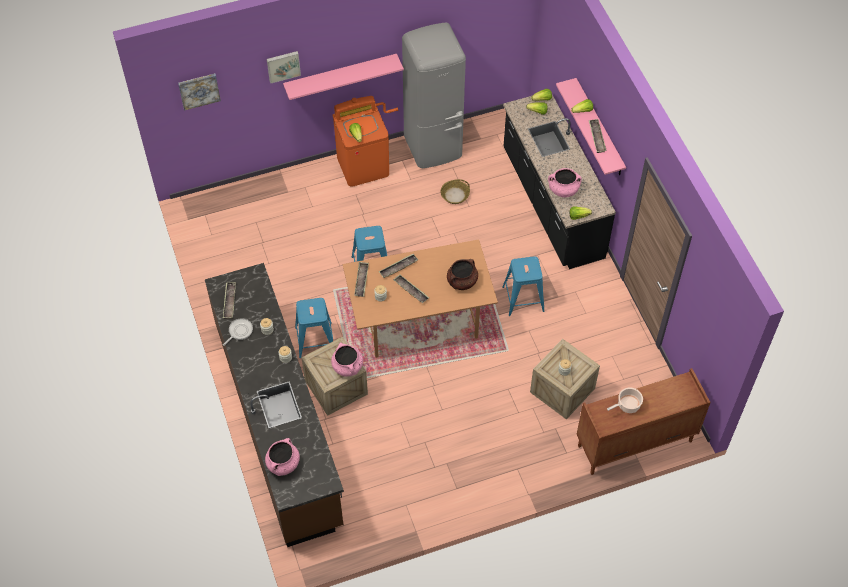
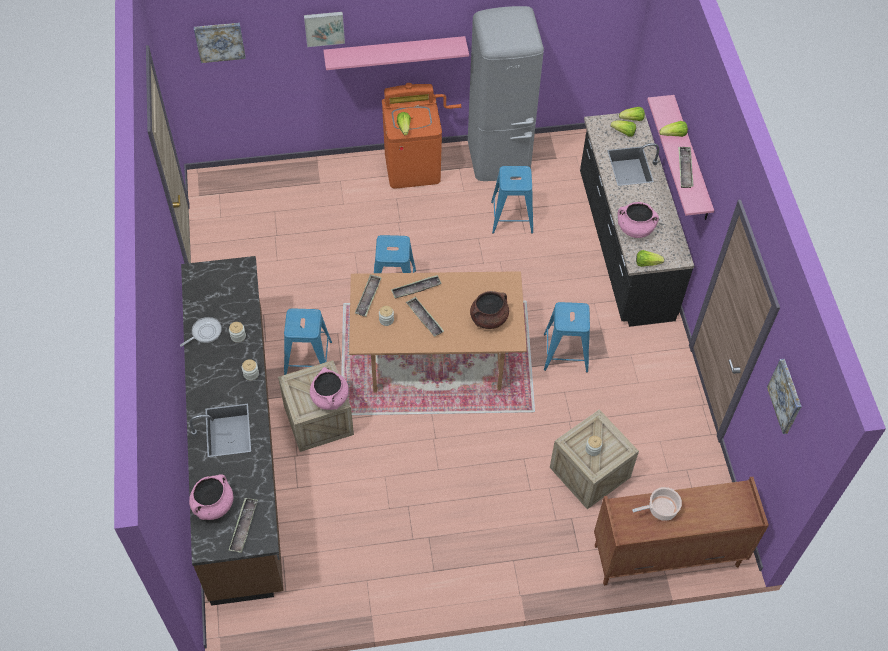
camera: 10 degrees right, 0 degrees up
tray [223,282,236,319] -> tray moved to [228,498,258,553]
basket [440,179,470,204] -> blue stool [491,166,533,234]
none -> picture [767,359,802,434]

